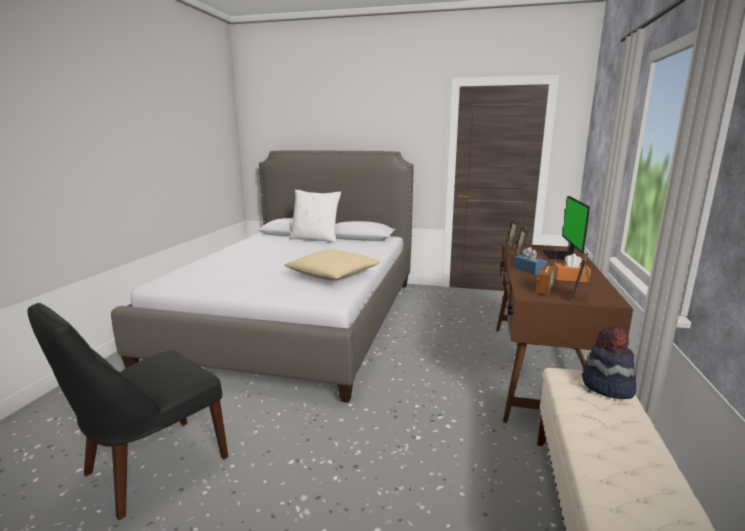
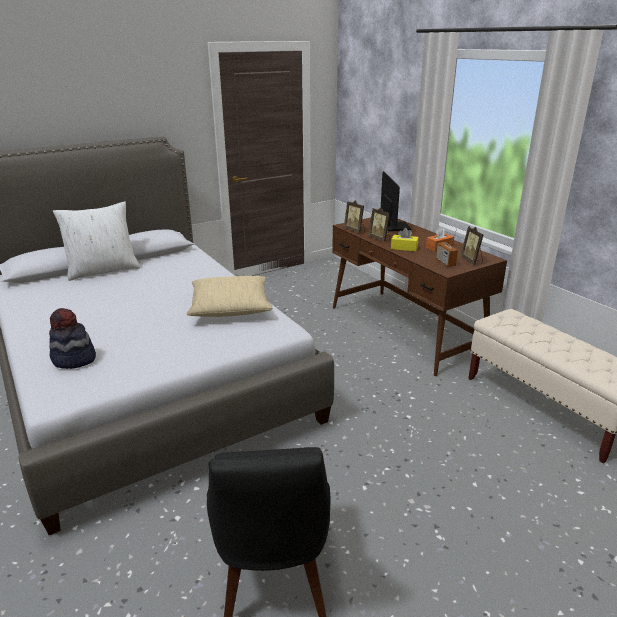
camera: 45 degrees left, 10 degrees up
blue tissue box [514,247,547,275] -> yellow tissue box [391,228,418,252]
monitor [543,196,590,260] -> monitor turned 150 degrees counterclockwise [381,171,411,231]
hat [582,326,636,399] -> hat moved to [49,308,96,369]

